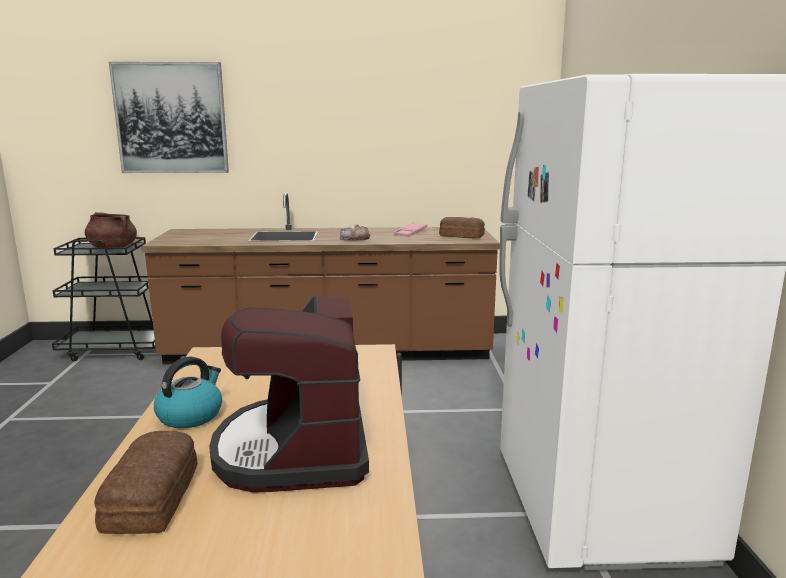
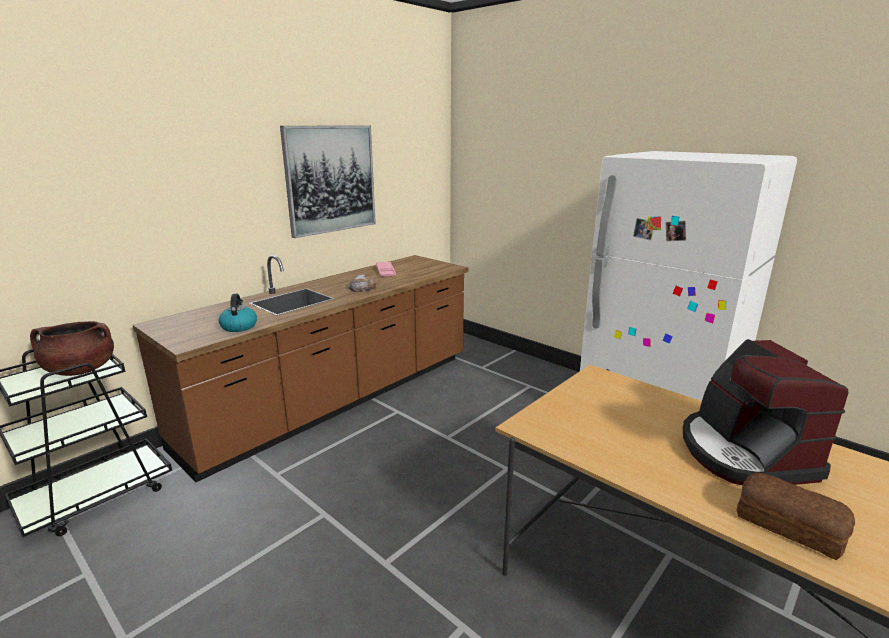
camera: 45 degrees left, 5 degrees up
picture [109,62,229,173] -> picture moved to [280,125,376,238]
kettle [154,356,222,428] -> kettle moved to [219,294,257,332]
coffee machine [209,296,369,493] -> coffee machine turned 45 degrees clockwise [683,339,848,485]
bread [439,217,485,239] -> none

